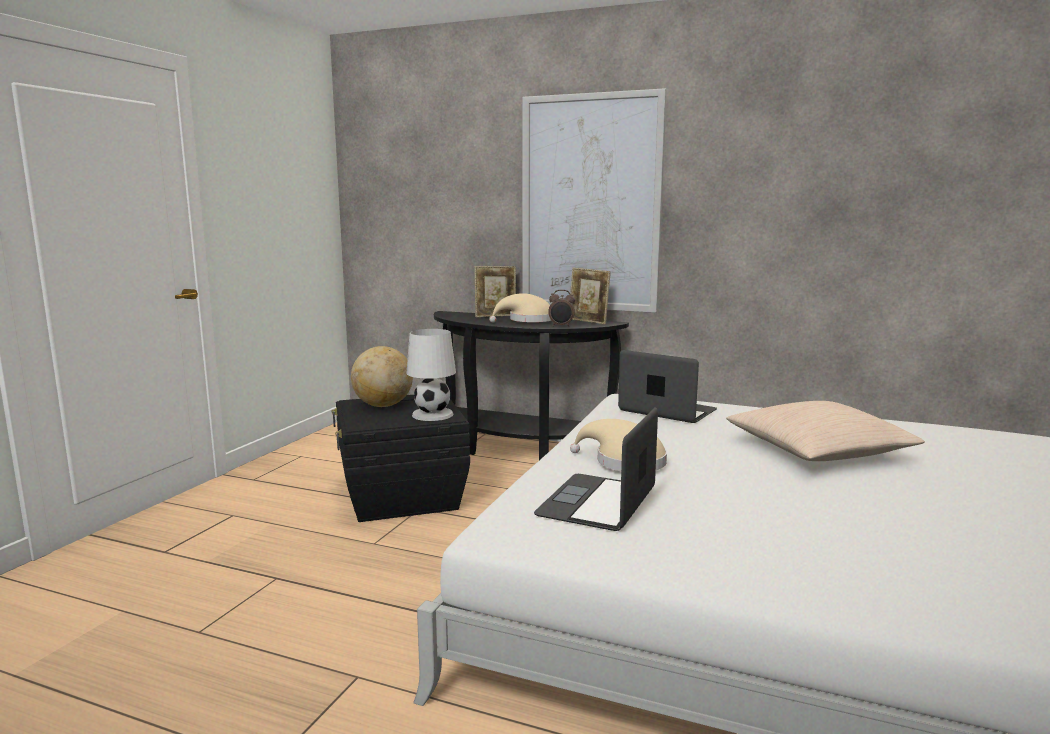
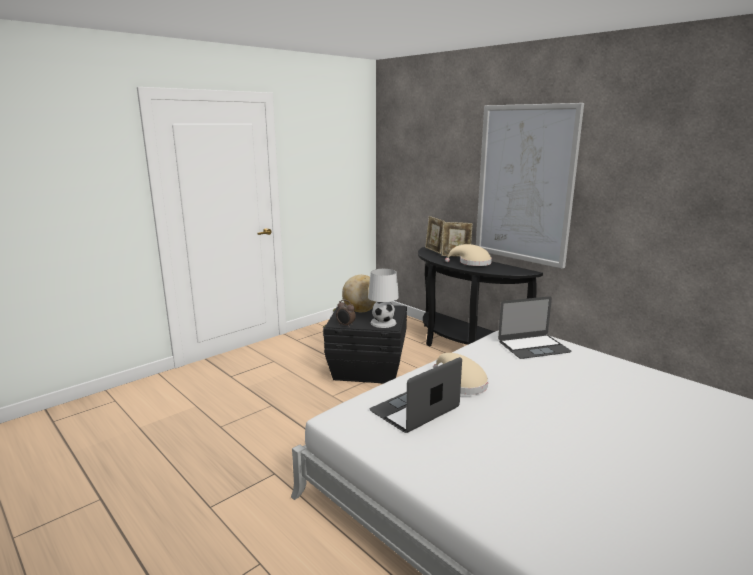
camera: 25 degrees right, 5 degrees up
alarm clock [548,290,575,327] -> alarm clock moved to [336,300,356,326]
picture frame [570,268,611,324] -> picture frame moved to [425,216,445,254]
laptop [618,350,717,423] -> laptop turned 105 degrees clockwise [498,296,571,359]
beige pillow [726,401,925,461] -> none

